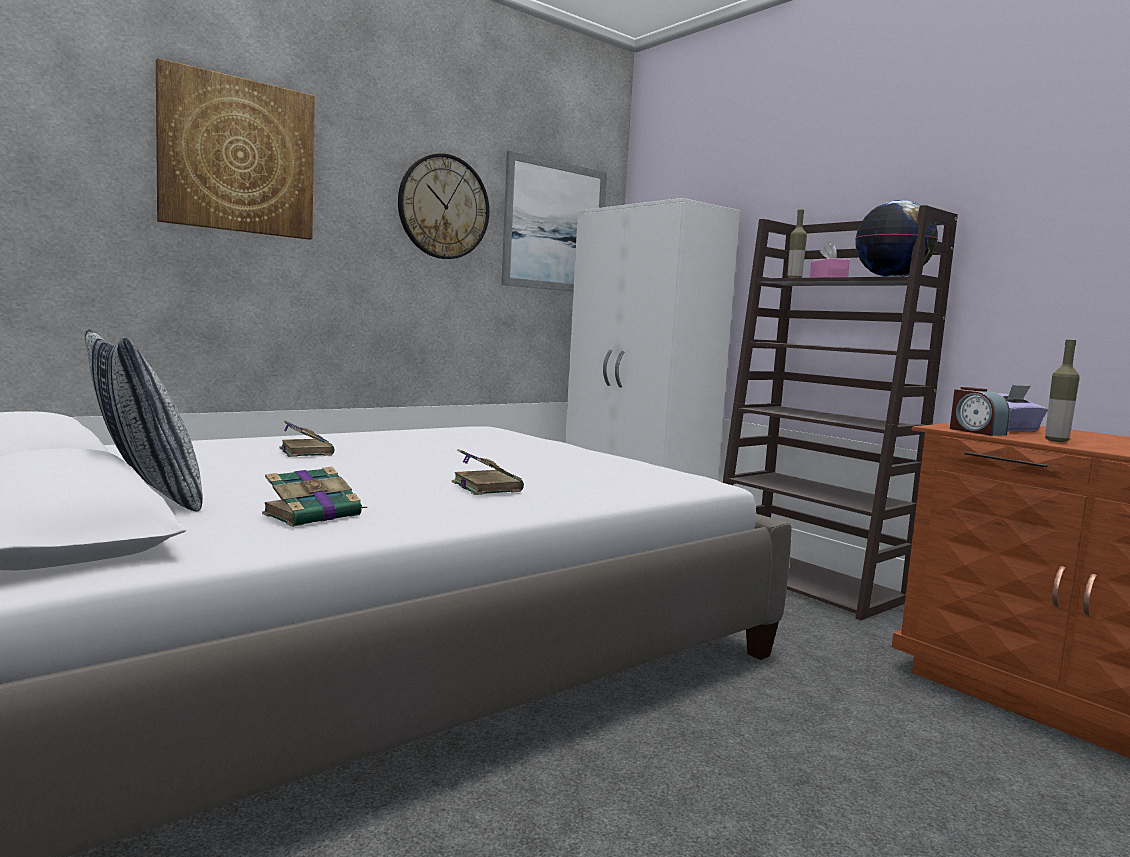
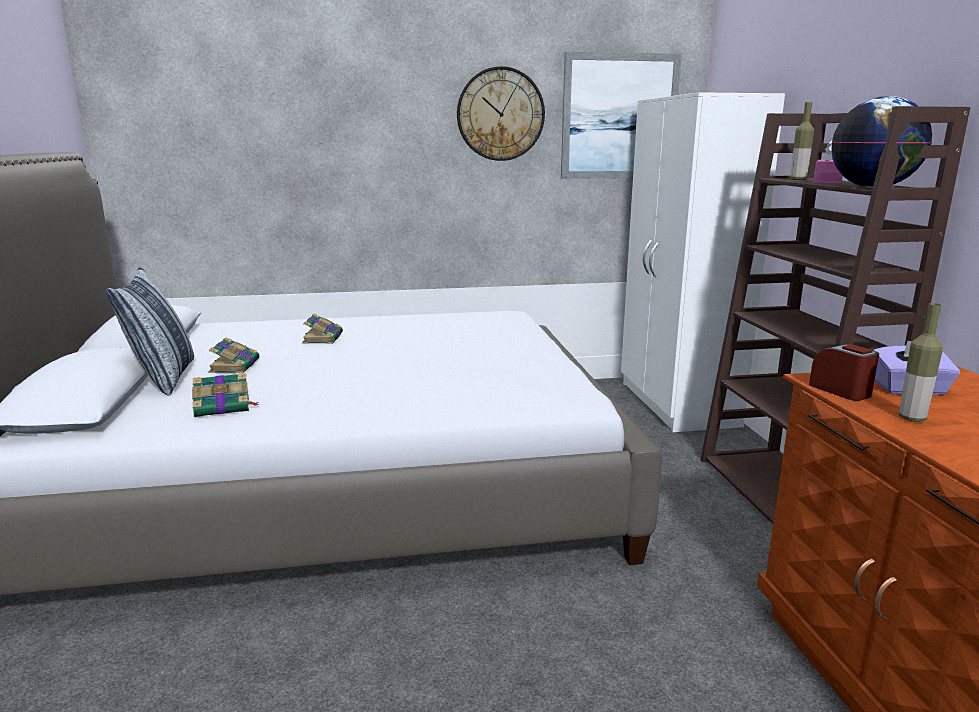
camera: 30 degrees right, 10 degrees up
picture [156,58,315,240] -> none
book [452,449,524,495] -> book moved to [208,337,259,373]
alarm clock [950,387,1010,436] -> alarm clock turned 150 degrees clockwise [809,344,879,401]

